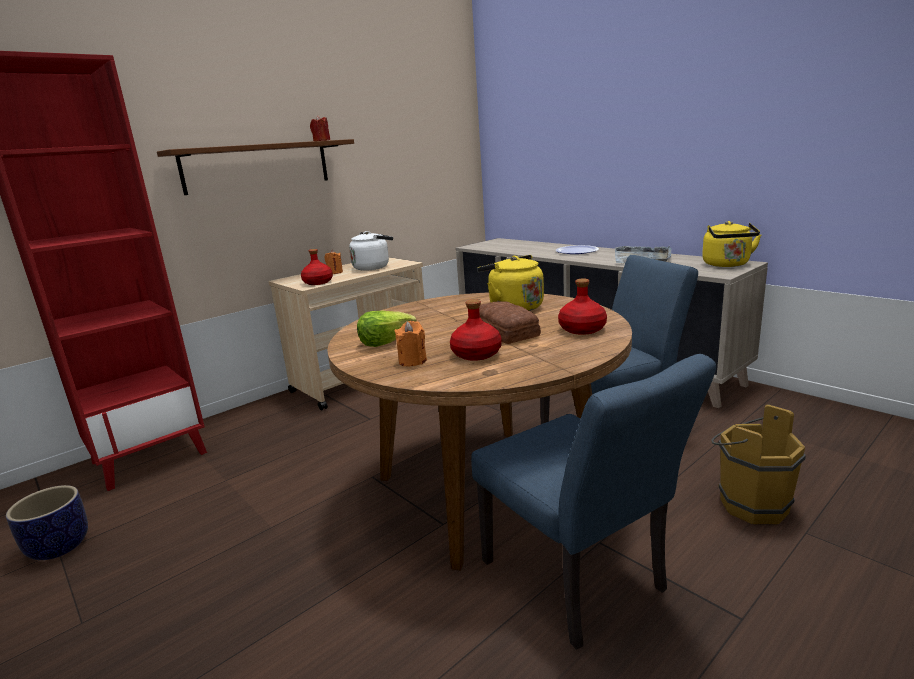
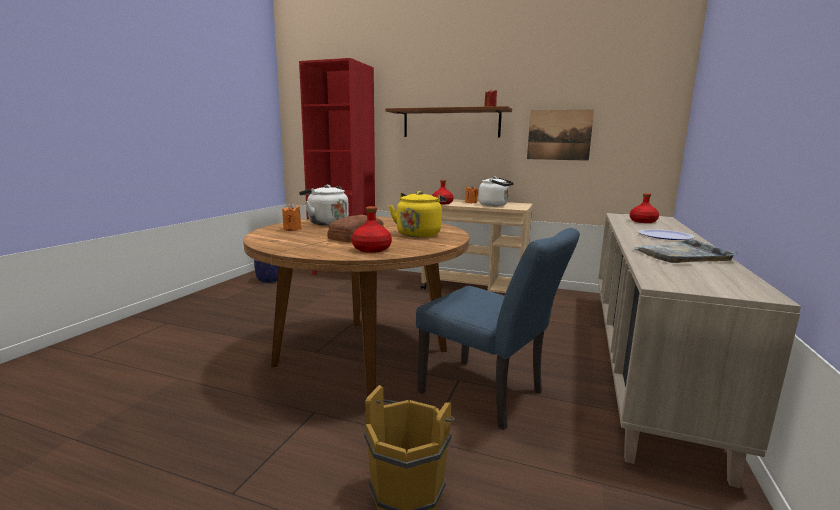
camera: 60 degrees right, 5 degrees down
lettuce [357,311,417,347] -> white kettle [299,185,349,226]
red bottle [450,299,501,361] -> red bottle moved to [630,193,659,223]
blue chair [471,354,716,650] -> none
yellow kettle [702,221,761,267] -> none
none -> picture [527,109,594,161]

